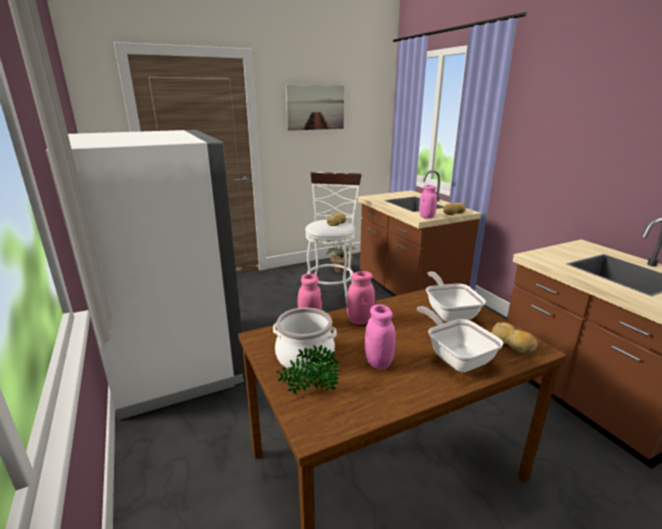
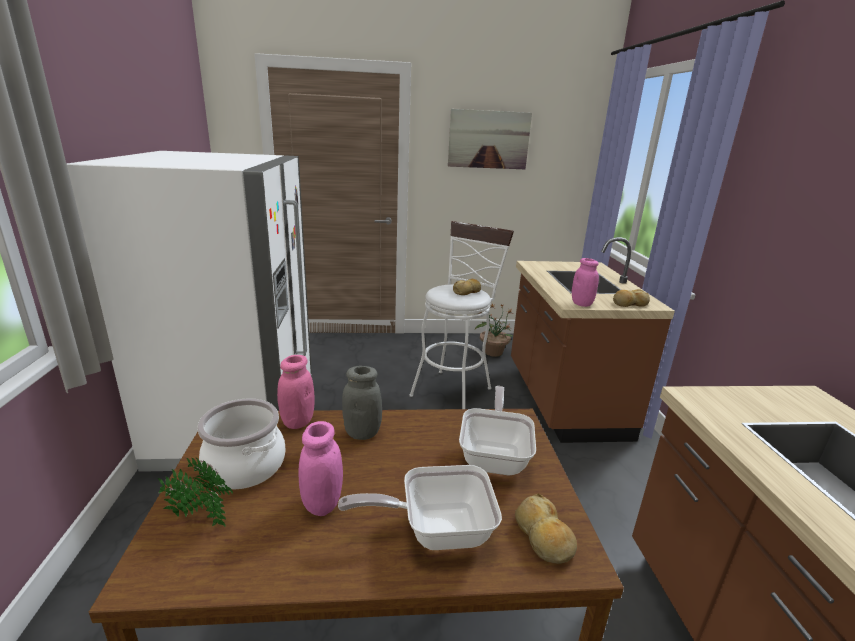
camera: 20 degrees right, 0 degrees up
pink jar [347,271,375,325] -> grey jar [342,366,382,440]
frying pan [417,306,503,372] -> frying pan turned 90 degrees counterclockwise [338,465,502,550]

